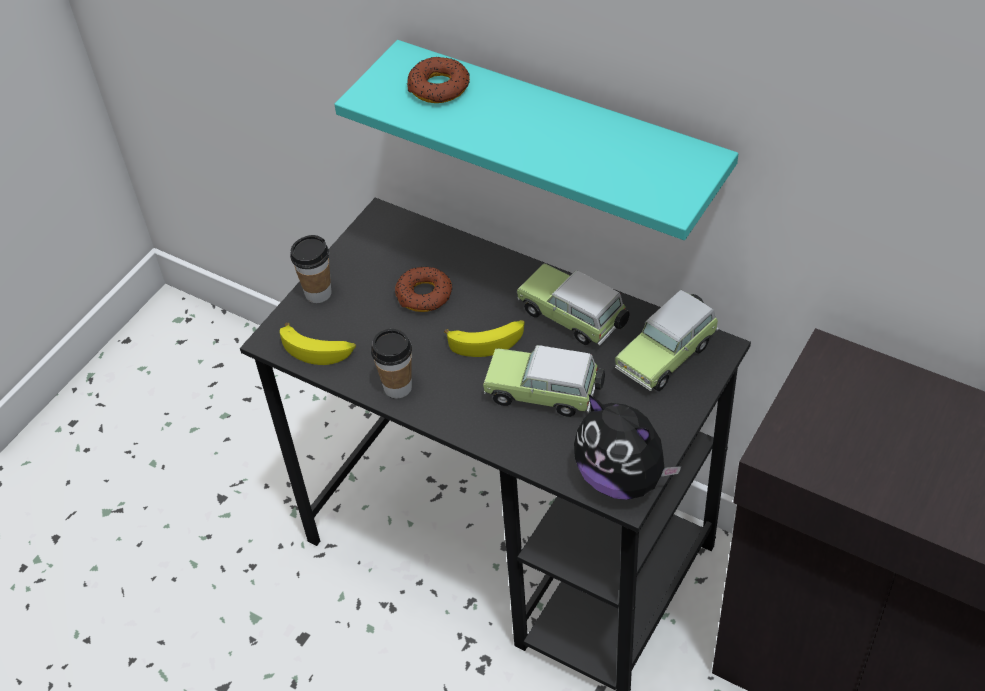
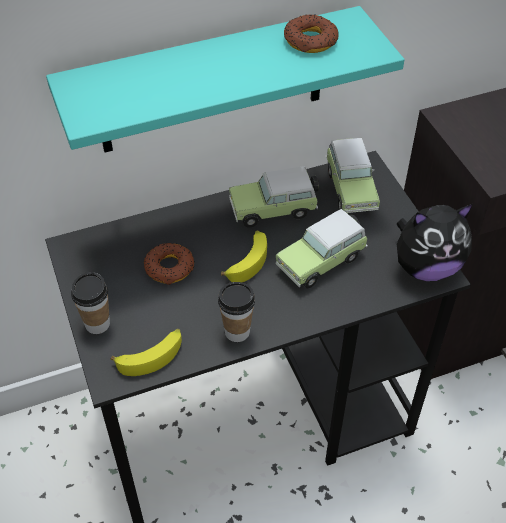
camera: 55 degrees left, 0 degrees up
donut [407,57,470,103] -> donut moved to [284,15,339,53]

